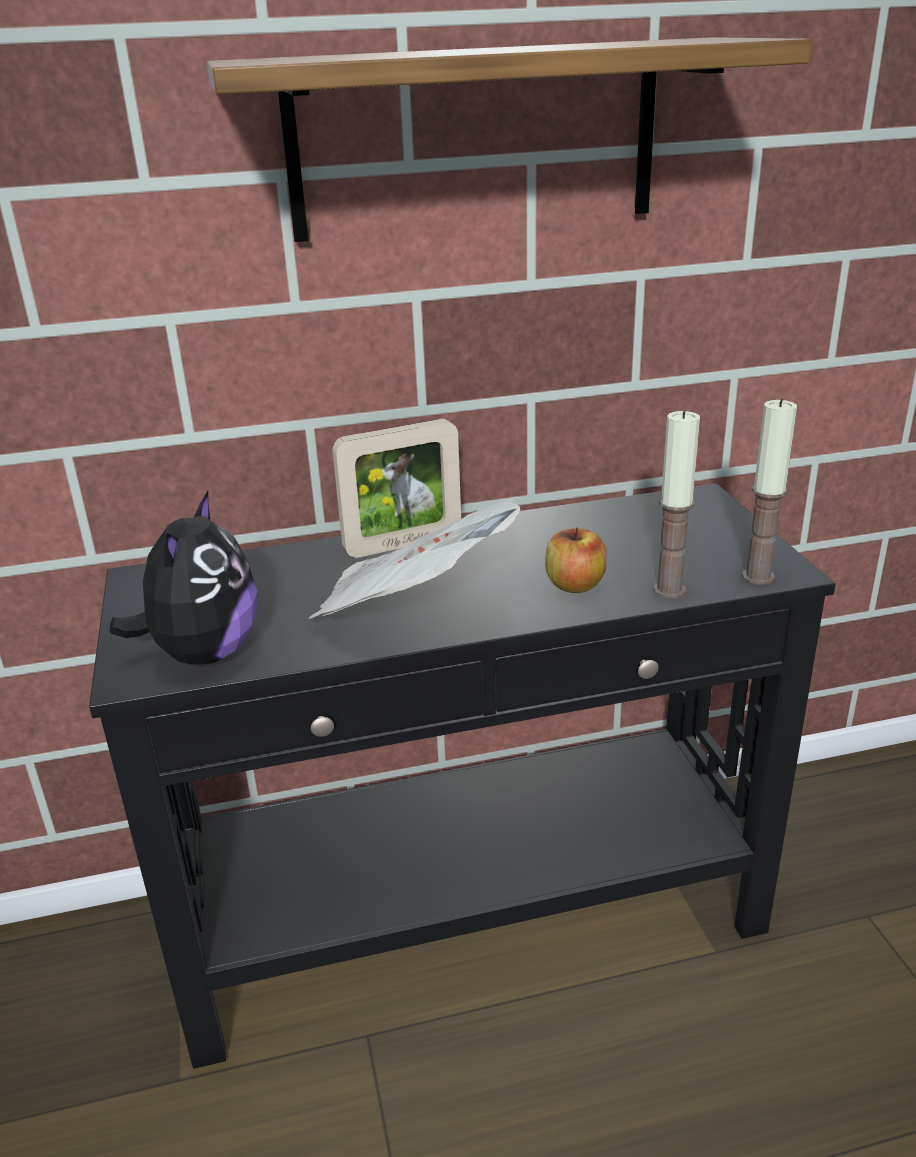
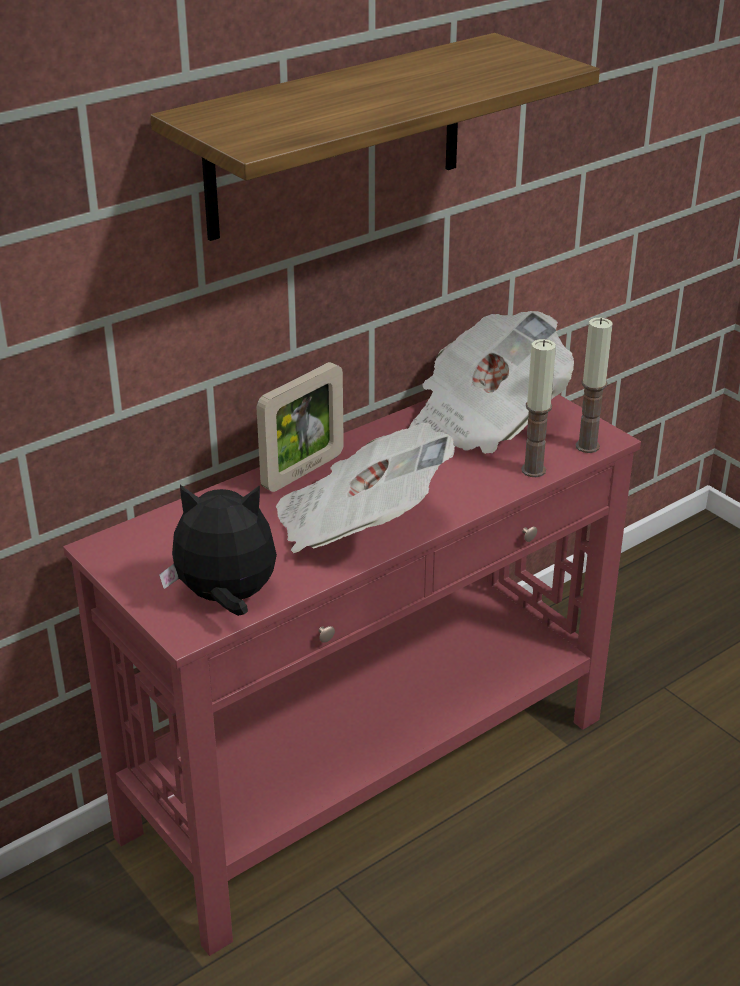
camera: 25 degrees left, 5 degrees up
black console table [89,484,836,1069] -> red console table [63,395,641,956]
plush toy [109,491,257,665] -> plush toy turned 75 degrees counterclockwise [159,485,277,616]
apple [545,527,607,593] -> none
none -> newspaper [409,311,574,454]

